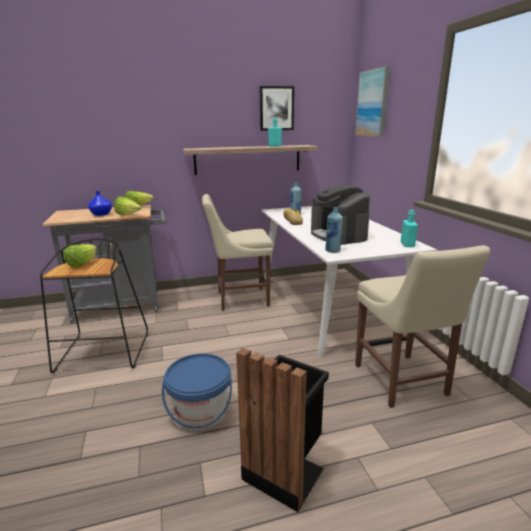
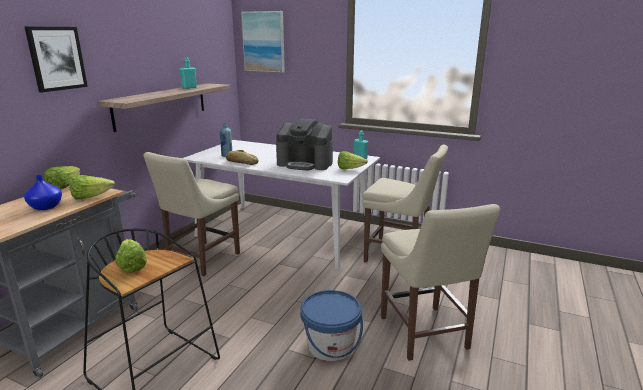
camera: 50 degrees left, 0 degrees up
black trash can [236,348,329,512] -> beige chair [381,204,500,361]
picture [259,86,294,131] -> picture moved to [25,27,88,92]
blue bottle [325,207,343,253] -> none
none -> lettuce [338,151,368,169]

